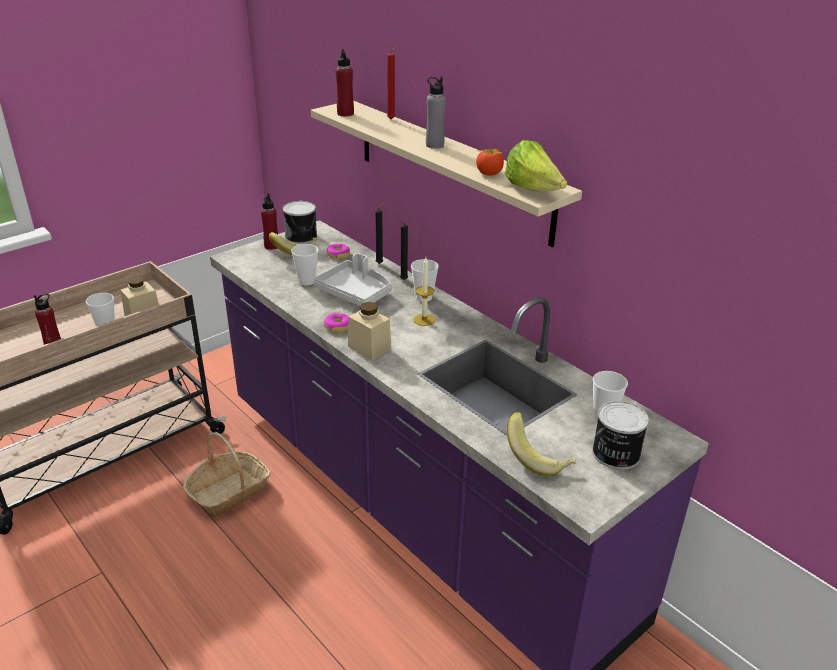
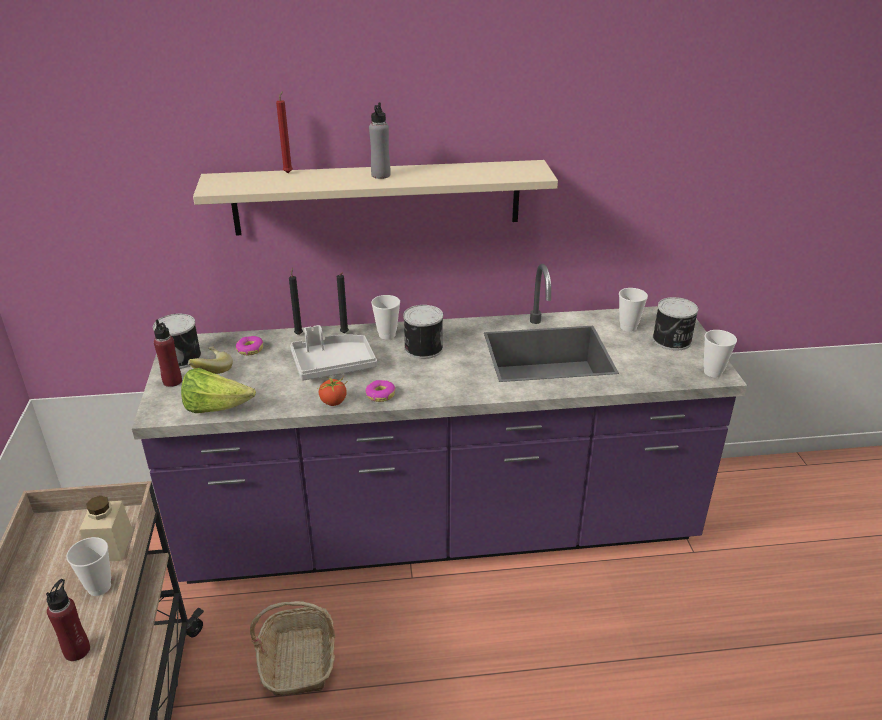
camera: 55 degrees left, 0 degrees up
cup [291,244,318,286] -> cup moved to [704,330,737,377]
red bottle [336,49,354,116] -> none
beige jar [348,302,392,360] -> none
candle [413,257,435,326] -> can [403,305,443,359]
tomato [476,148,505,176] -> tomato moved to [317,375,347,406]
lettuce [505,140,567,192] -> lettuce moved to [181,368,256,413]
banana [507,412,576,476] -> none

